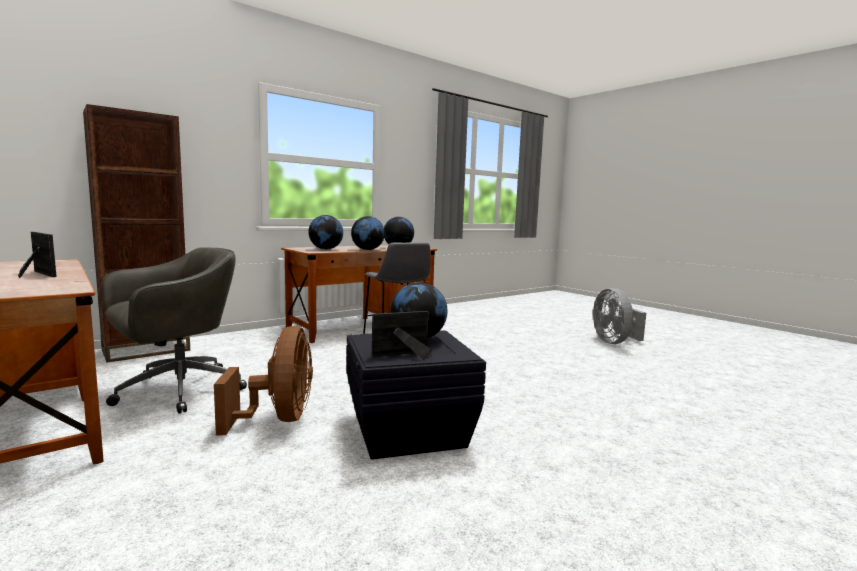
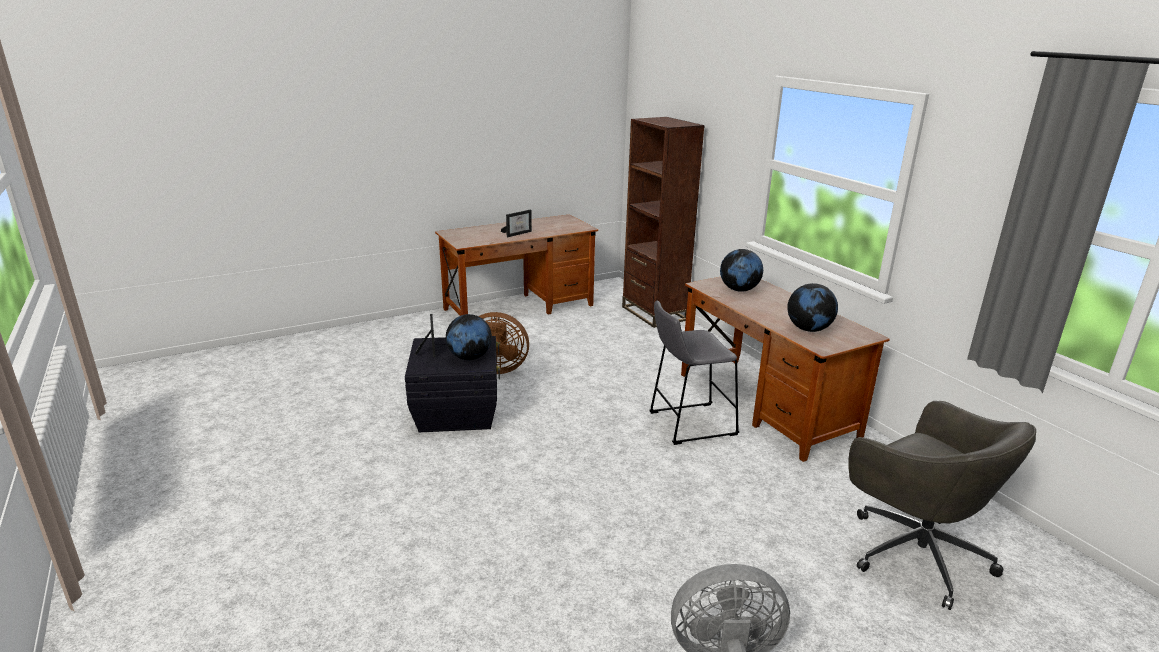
camera: 100 degrees right, 15 degrees up
grey office chair [102,247,247,414] -> grey office chair moved to [848,401,1036,610]
globe [351,216,385,250] -> none

